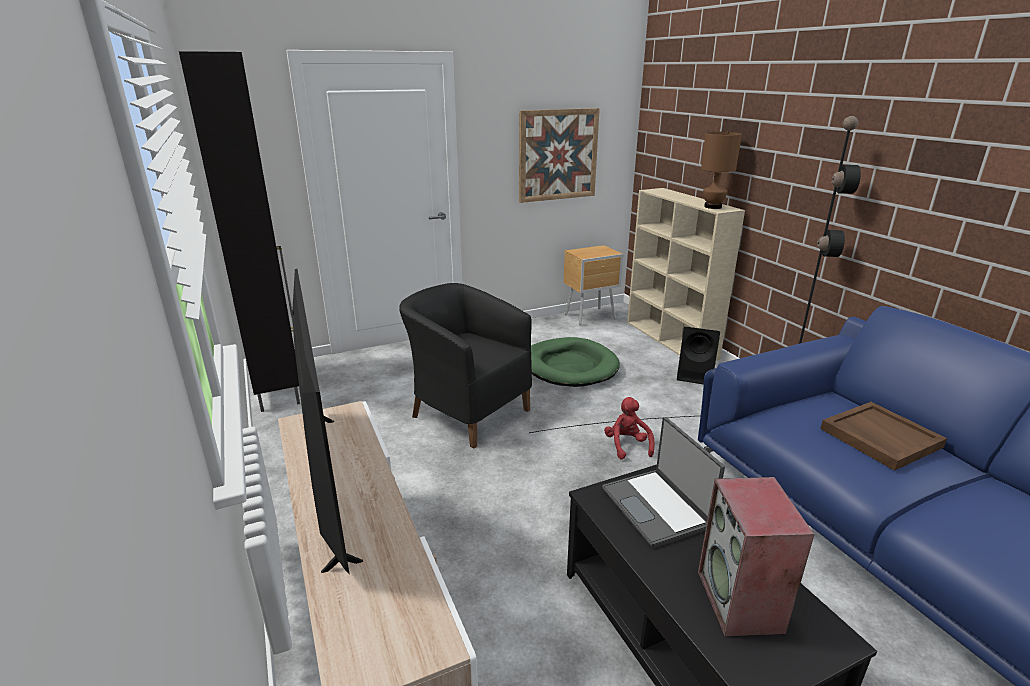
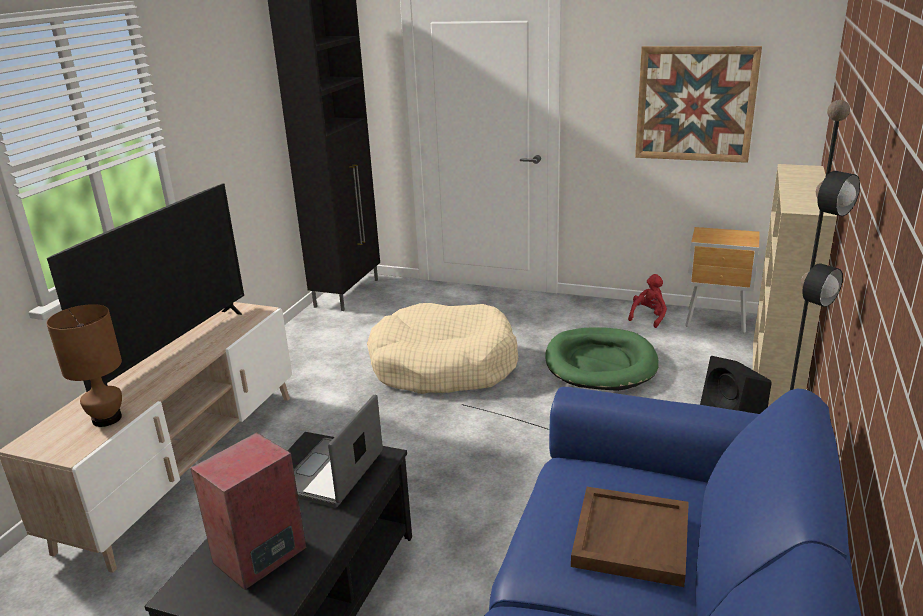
camera: 45 degrees right, 0 degrees up
black armchair [399,283,532,448] -> beige dog bed [367,303,518,394]
red plush toy [604,397,655,460] -> red plush toy moved to [628,274,667,328]
brown table lamp [701,132,742,209] -> brown table lamp moved to [46,304,122,427]

